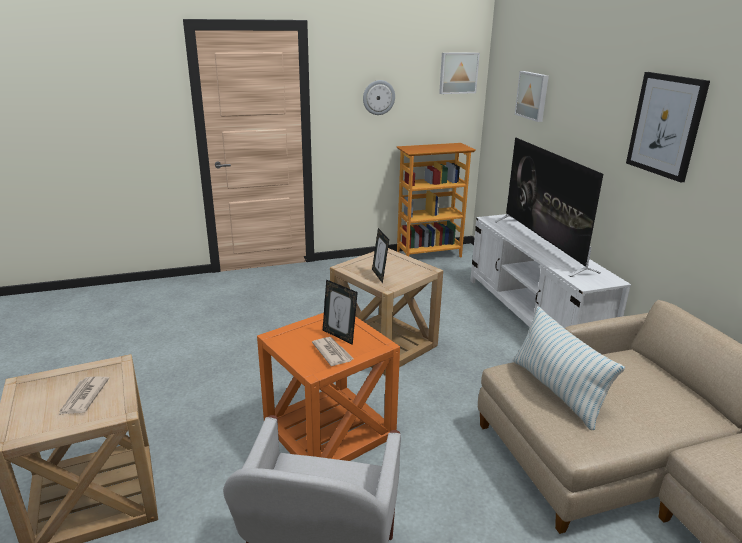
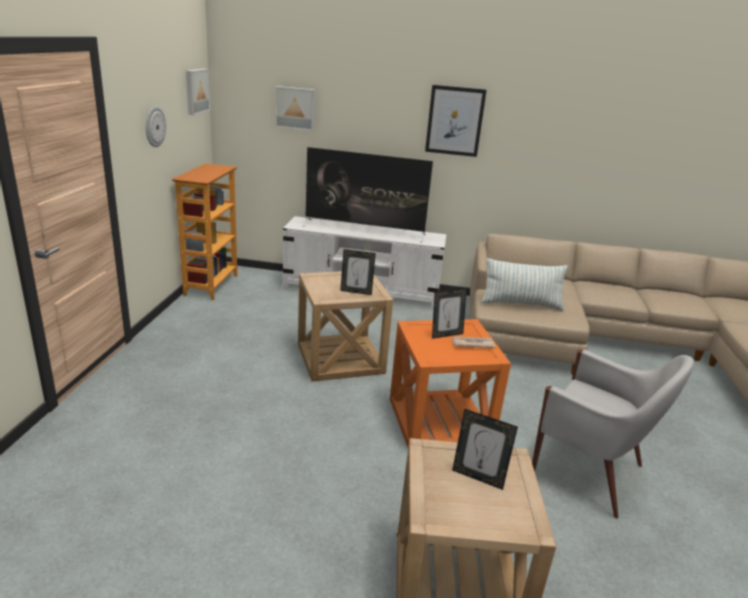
camera: 65 degrees left, 0 degrees up
newspaper [59,377,109,415] -> picture frame [452,409,518,490]

